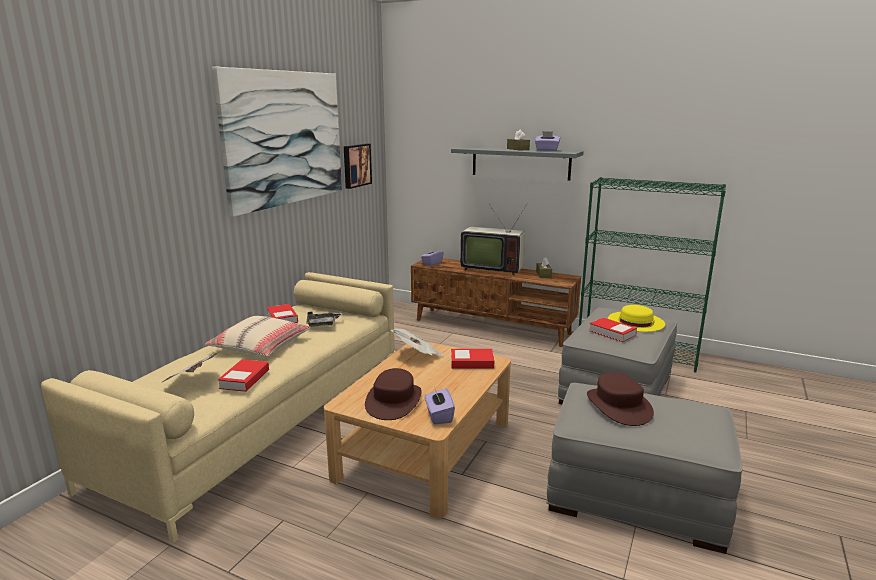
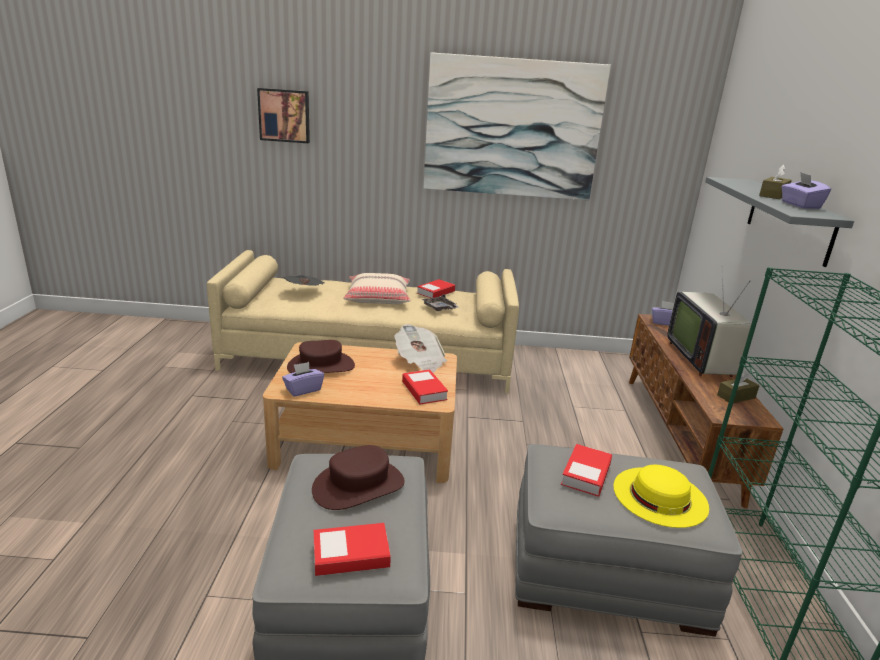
camera: 65 degrees right, 5 degrees up
book [218,359,269,392] -> book moved to [314,523,391,576]
picture [344,144,372,189] -> picture moved to [257,88,310,143]

